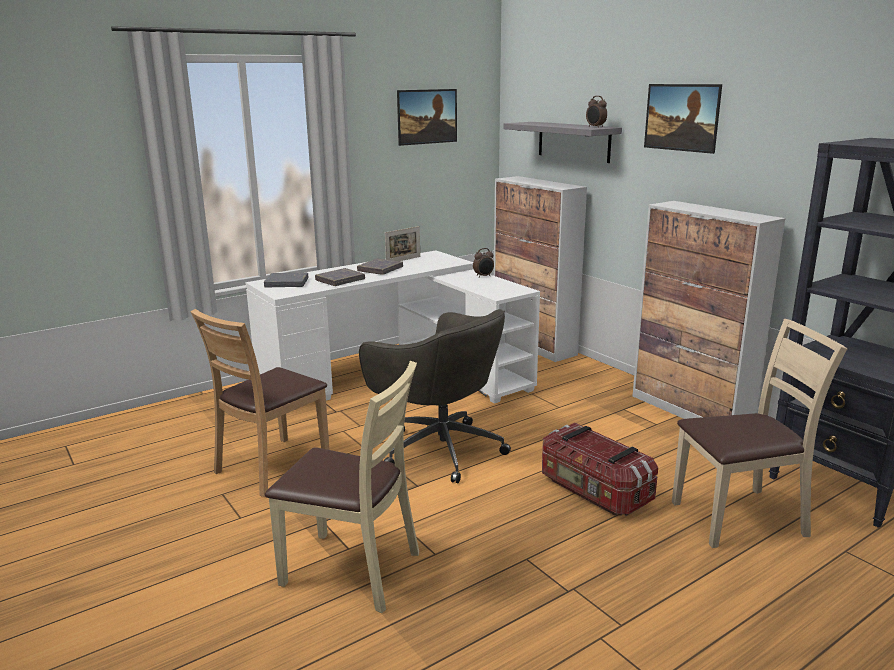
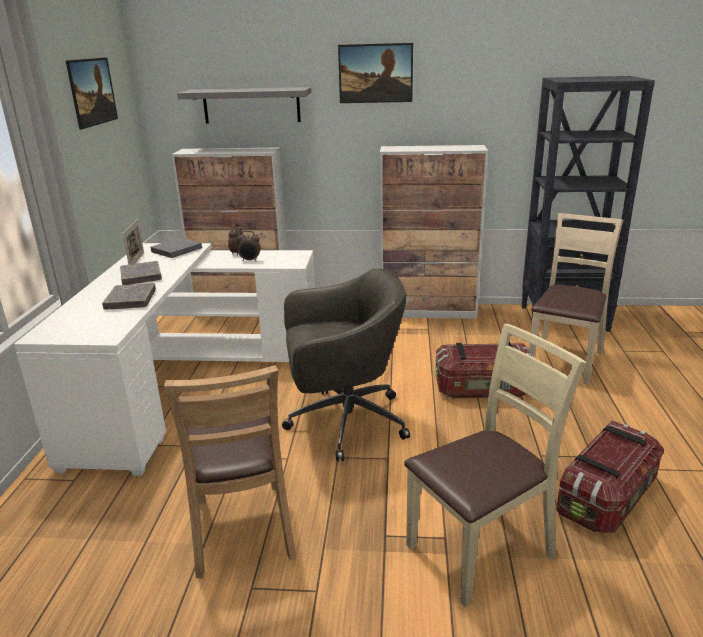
camera: 50 degrees left, 5 degrees up
grey book [264,273,309,287] -> grey book moved to [150,238,202,258]
alarm clock [586,96,607,128] -> alarm clock moved to [238,231,261,261]
none -> storage box [556,421,664,533]

